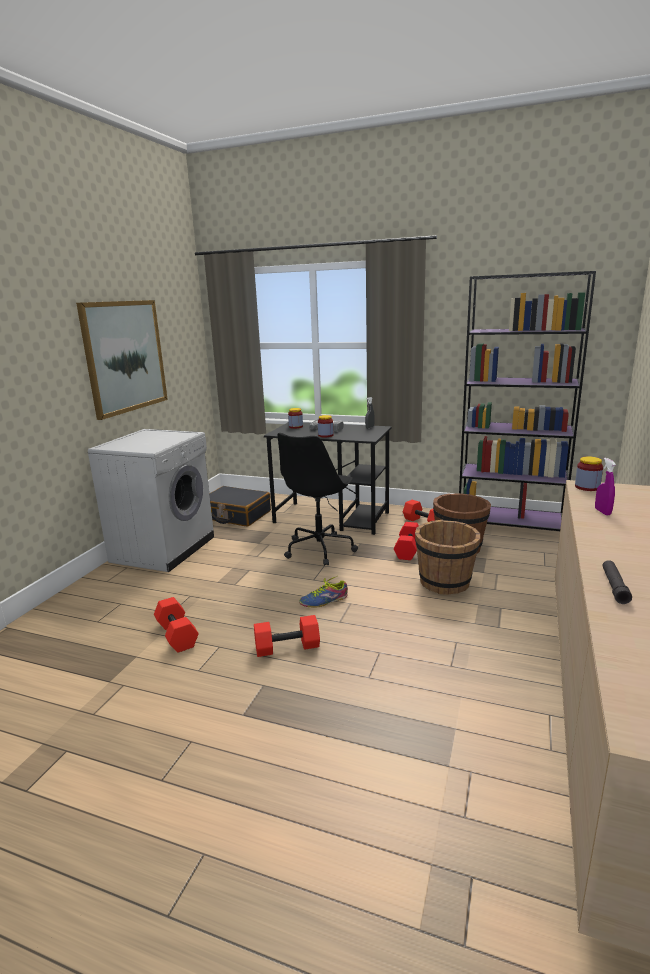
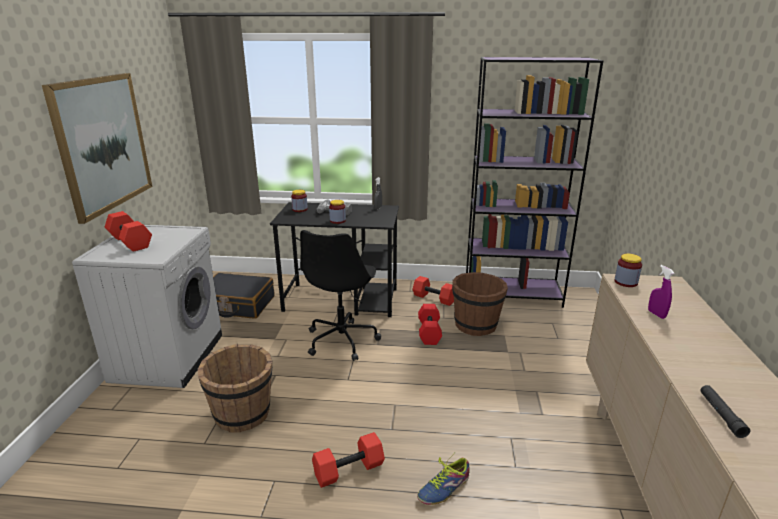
camera: 15 degrees left, 5 degrees up
red dumbbell [154,597,199,653] -> red dumbbell moved to [105,211,152,252]
shoe [299,576,348,608] -> shoe moved to [417,454,470,505]
brown bucket [415,520,480,595] -> brown bucket moved to [198,344,272,432]

